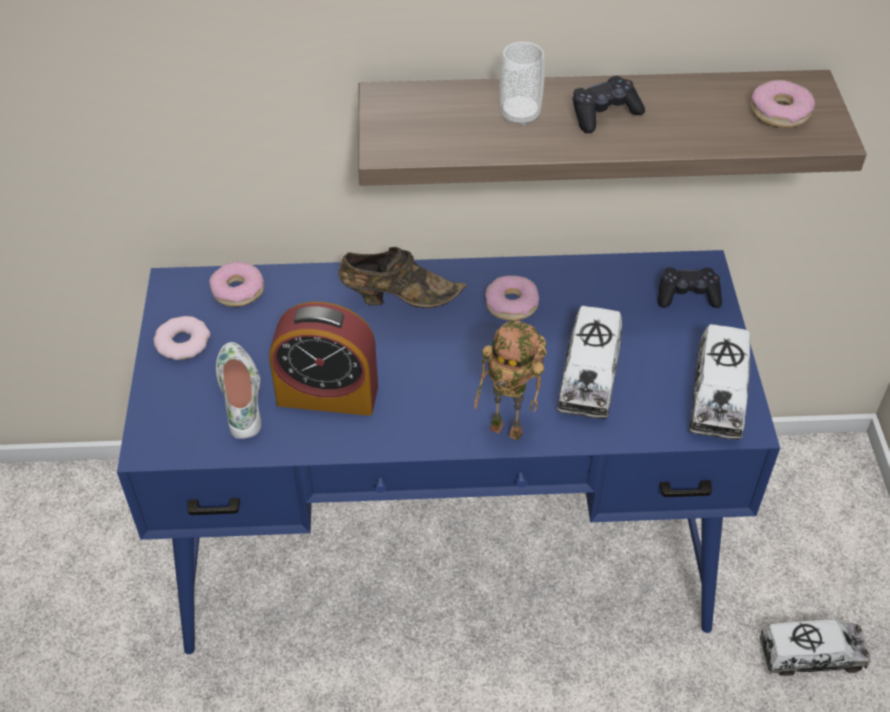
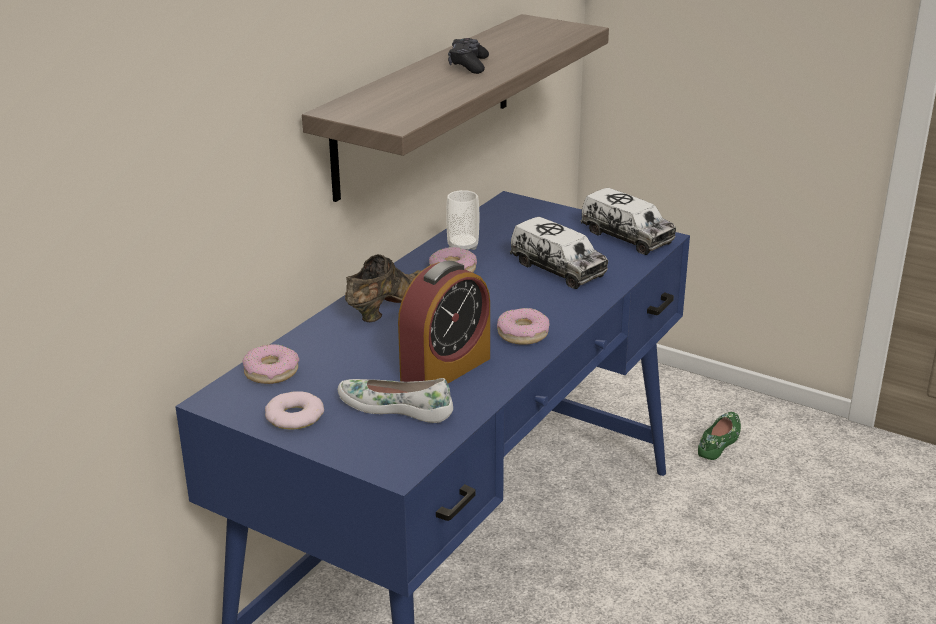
camera: 55 degrees left, 20 degrees down
toy robot [474,320,547,441] -> none
cup [500,42,545,126] -> cup moved to [446,190,479,250]
black game controller [658,267,722,308] -> none
donut [751,80,815,128] -> donut moved to [497,308,550,345]
toy truck [758,620,871,676] -> green shoe [698,412,741,460]

